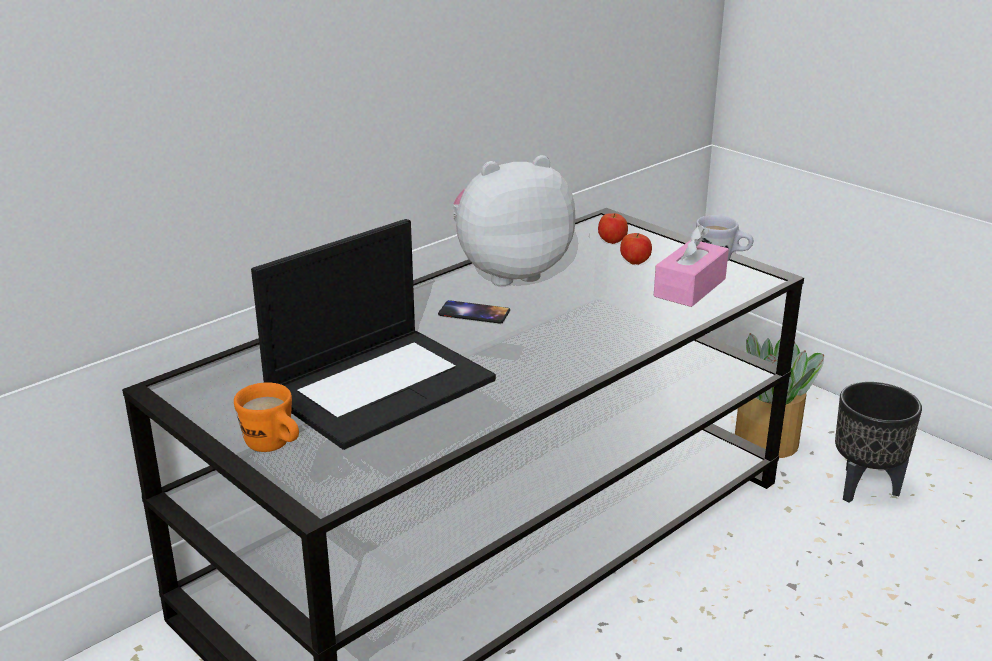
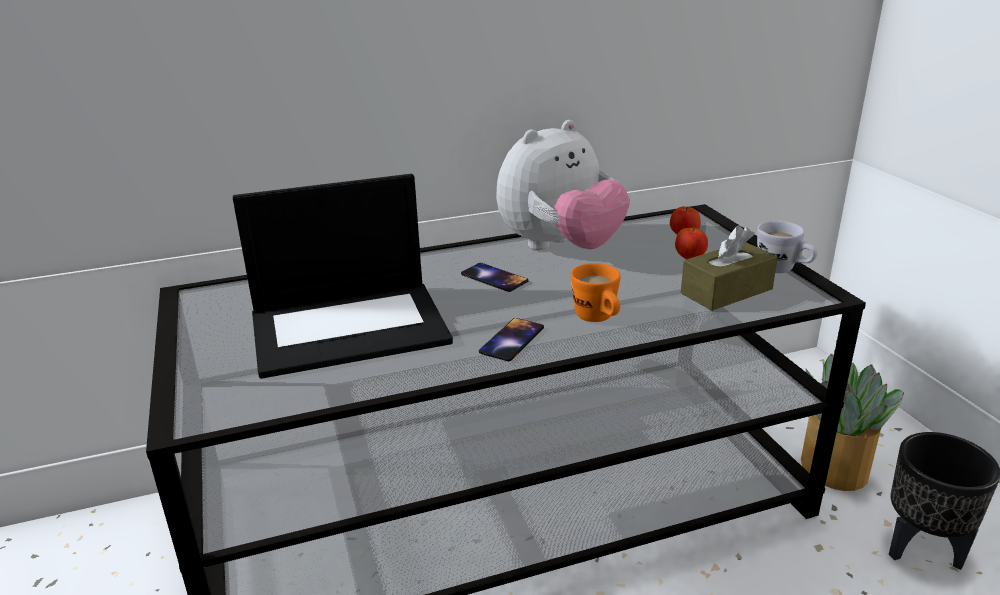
camera: 25 degrees right, 0 degrees up
orange mug [234,382,299,452] -> orange mug moved to [571,263,621,322]
plush toy [453,155,575,286] -> plush toy turned 135 degrees clockwise [497,120,630,250]
pink tissue box [654,225,729,307] -> brown tissue box [681,226,778,311]
none -> phone [479,318,544,361]

